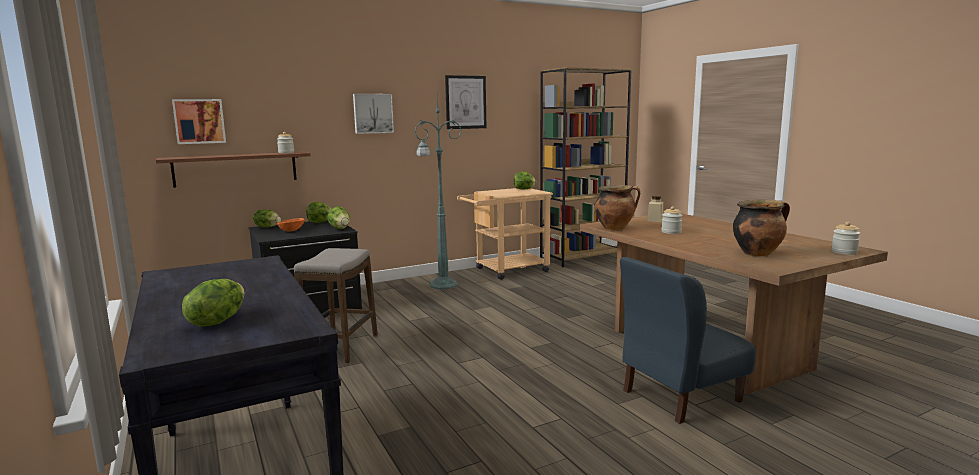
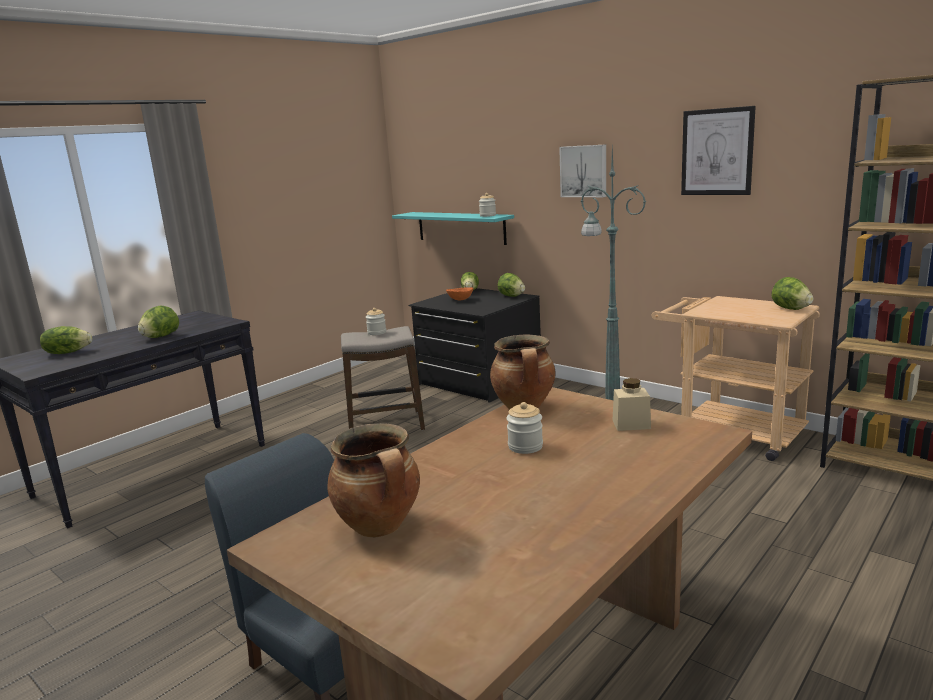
camera: 70 degrees right, 5 degrees up
brown shelf [156,152,310,188] -> turquoise shelf [392,212,514,245]
picture [172,99,226,144] -> none
lettuce [327,206,350,229] -> lettuce moved to [138,306,179,338]
jar [831,222,860,255] -> jar moved to [366,308,386,335]

